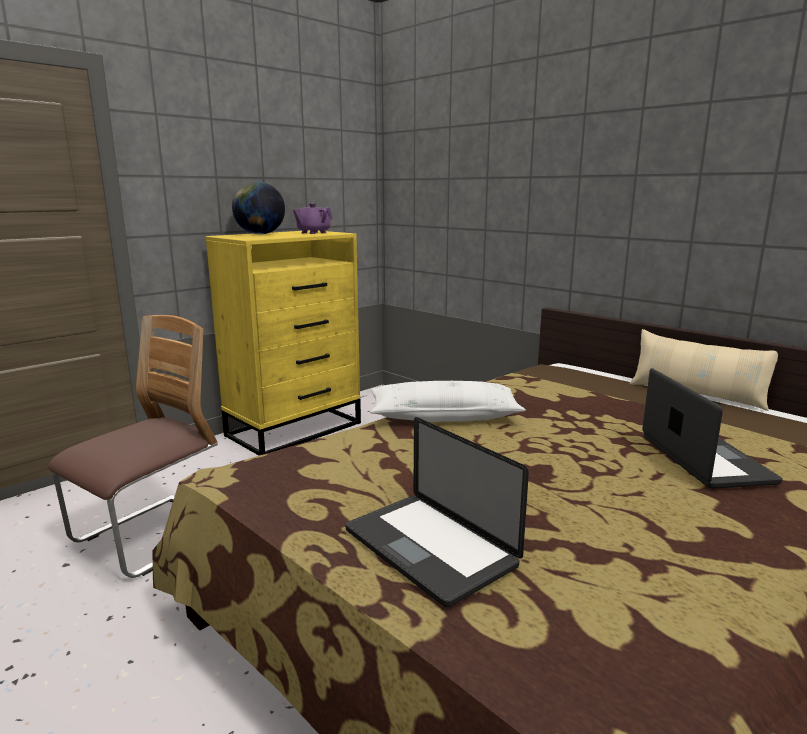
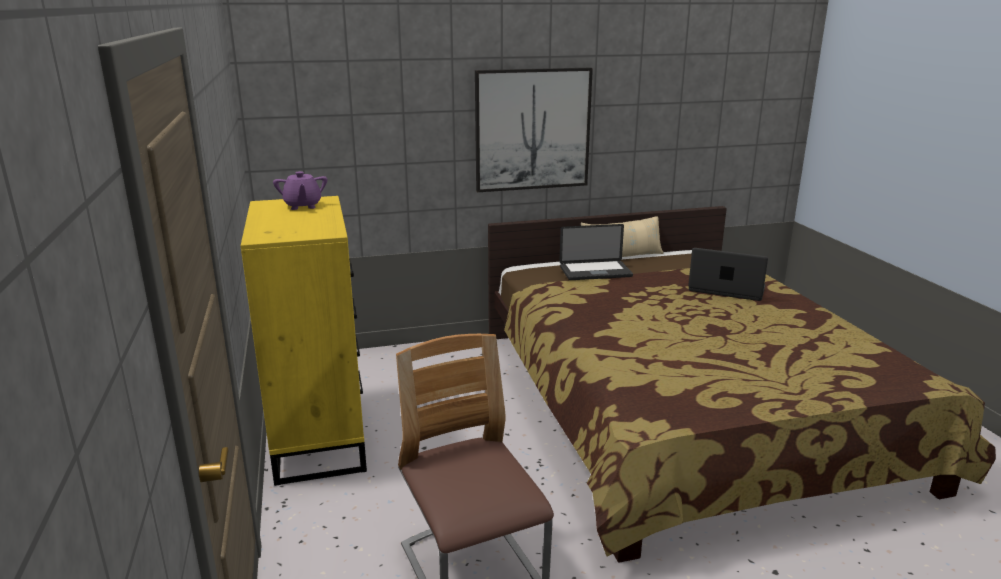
camera: 60 degrees left, 5 degrees up
globe [232,181,285,234] -> none
laptop [345,417,529,608] -> laptop moved to [559,224,633,280]
white pillow [370,381,526,422] -> none
none -> picture [475,68,593,192]

